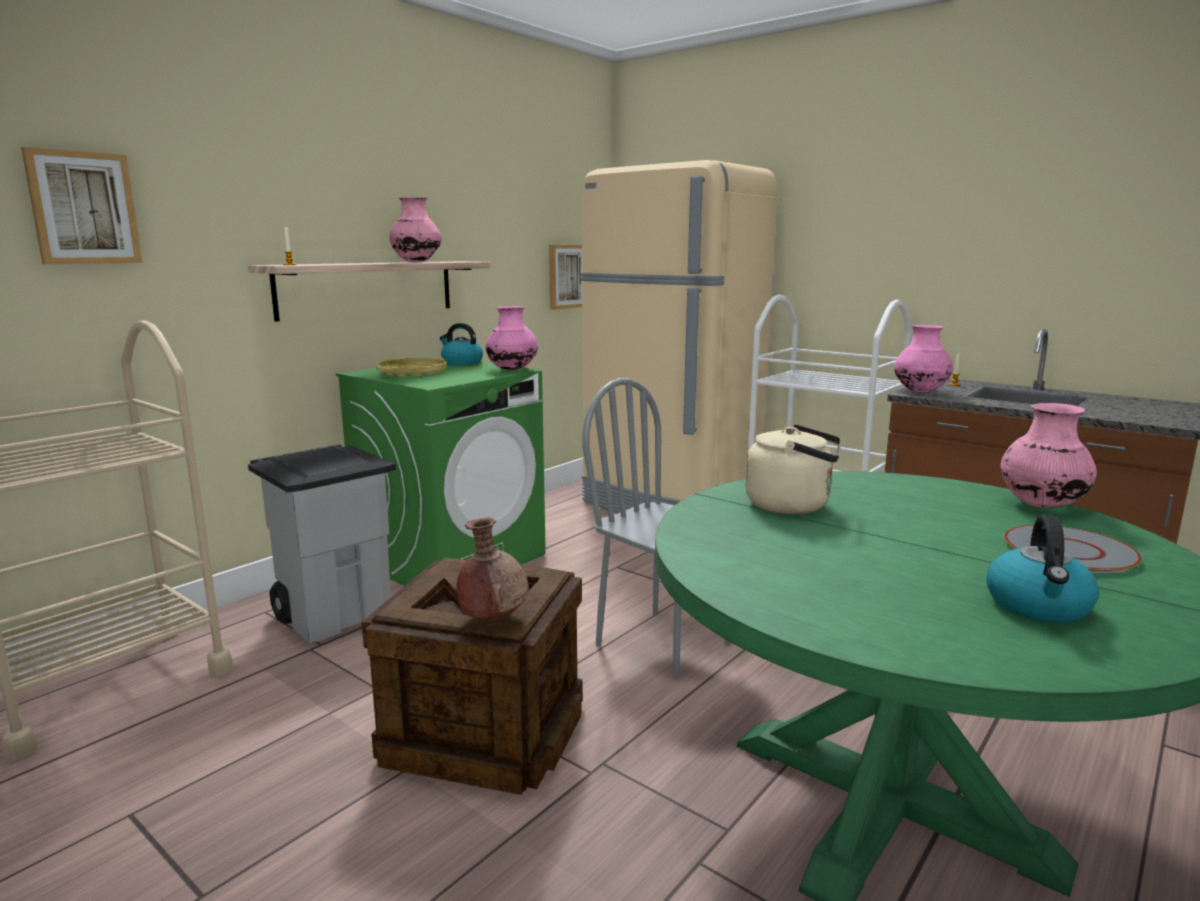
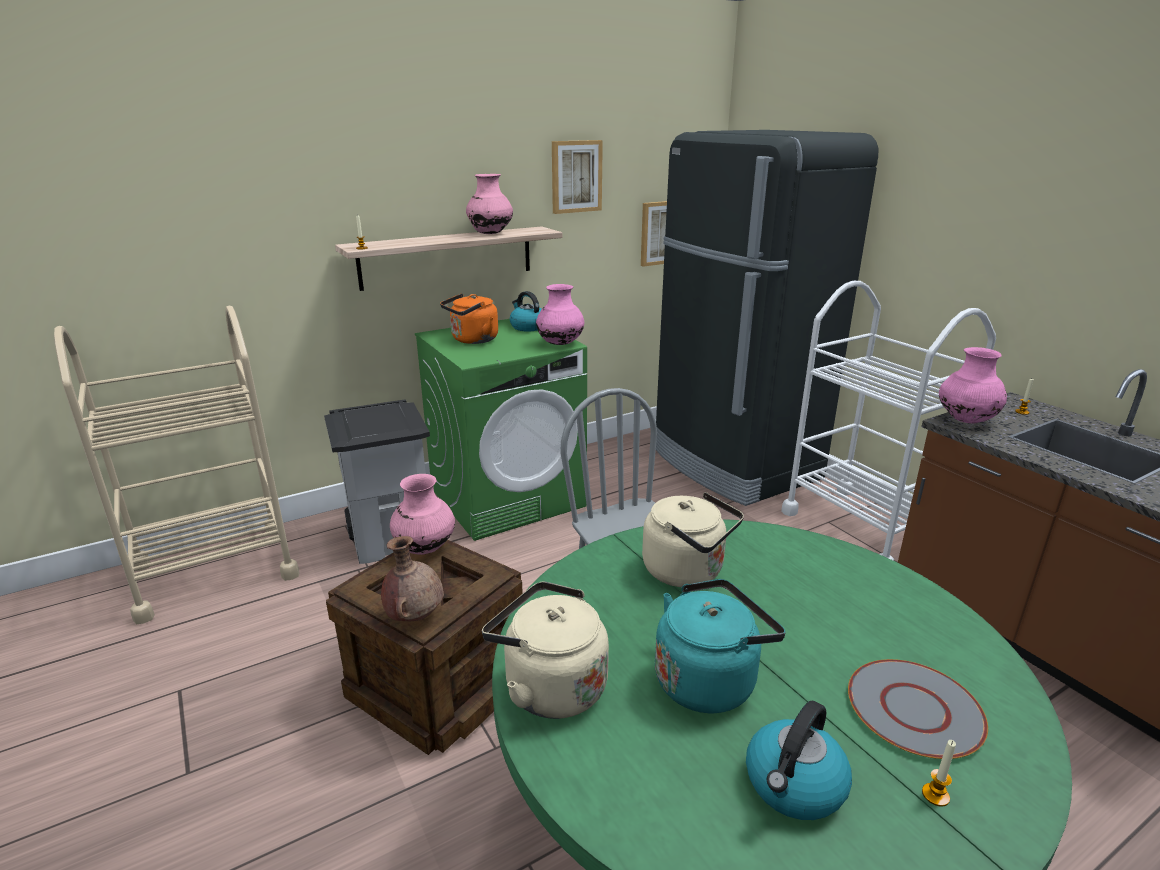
camera: 20 degrees right, 10 degrees up
picture [21,147,143,264] -> picture moved to [552,140,603,214]
yellow tray [376,358,447,377] -> orange kettle [440,293,498,344]
beige fridge [580,160,778,513] -> black fridge [656,130,878,506]
pink vase [1000,403,1097,508] -> pink vase moved to [390,474,455,555]
none -> beige kettle [482,581,609,719]
none -> turquoise kettle [655,579,786,713]
none -> candle [922,740,956,807]

